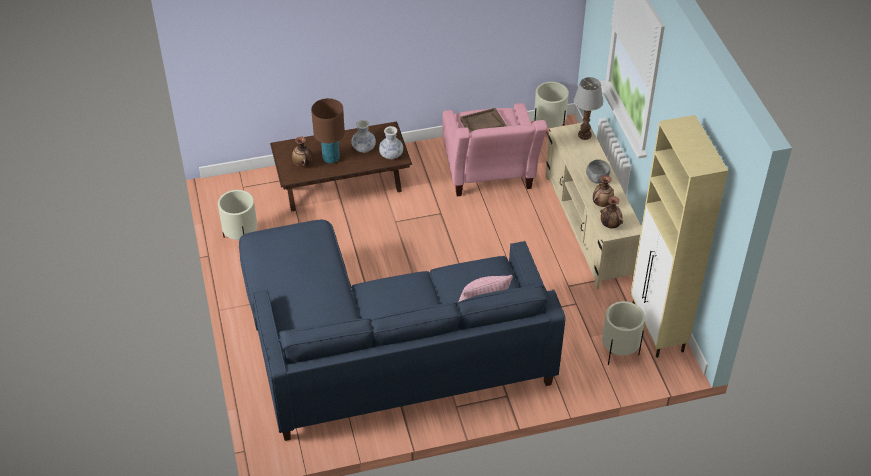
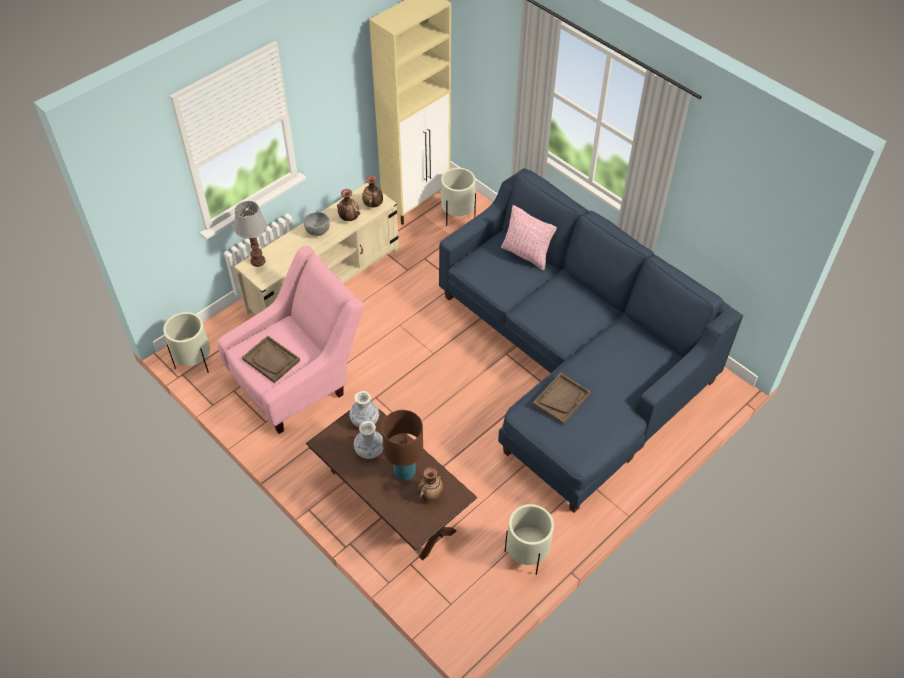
camera: 120 degrees left, 5 degrees up
none -> brown tray [533,373,591,425]

